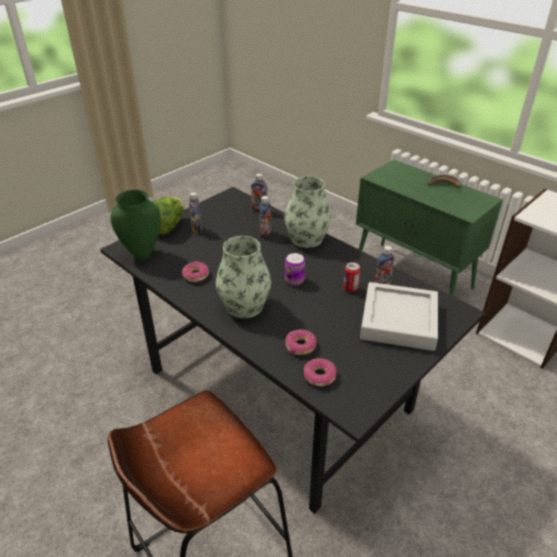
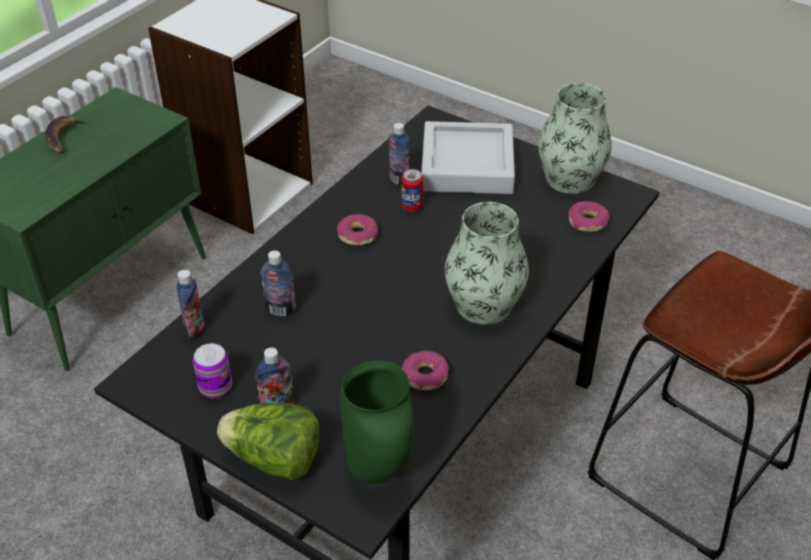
camera: 100 degrees left, 5 degrees up
vase [284,176,331,248] -> vase moved to [538,83,612,194]
can [285,253,305,286] -> can moved to [193,343,232,398]
donut [285,329,317,355] -> donut moved to [337,214,378,246]

